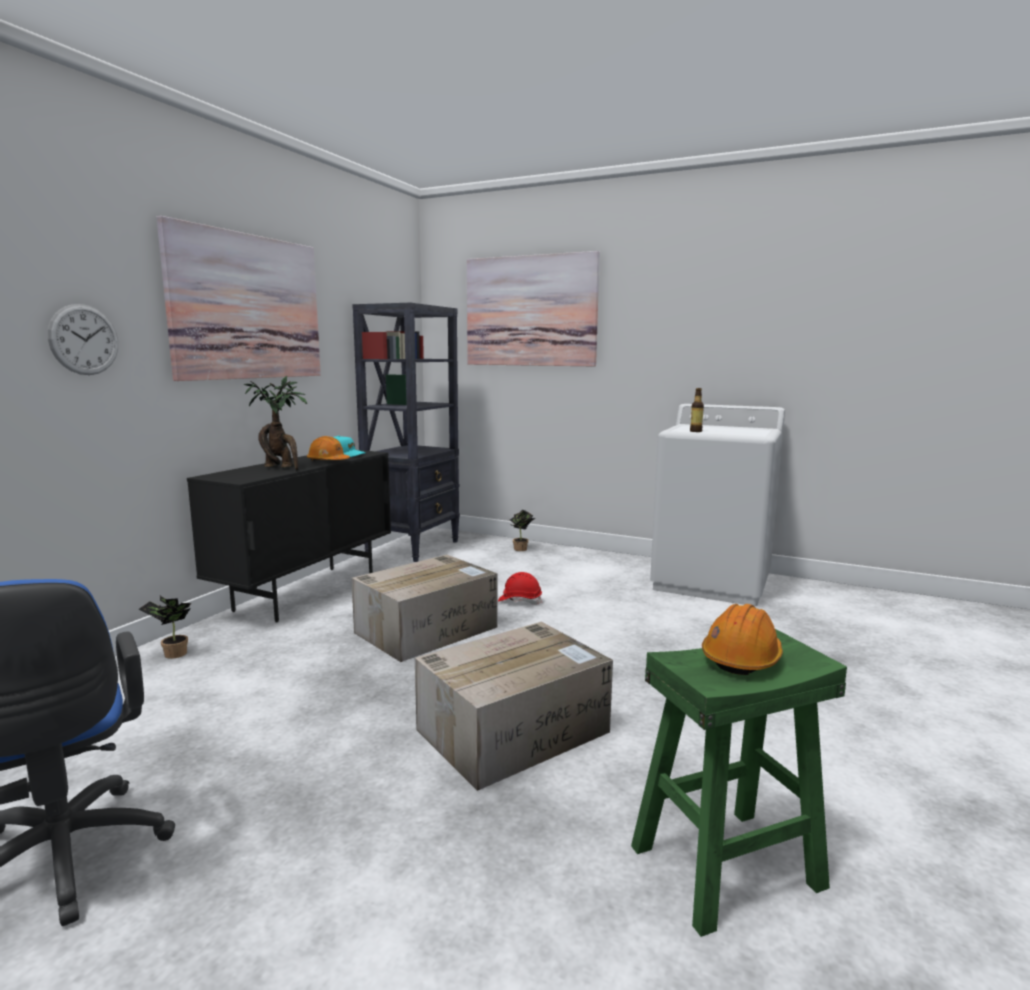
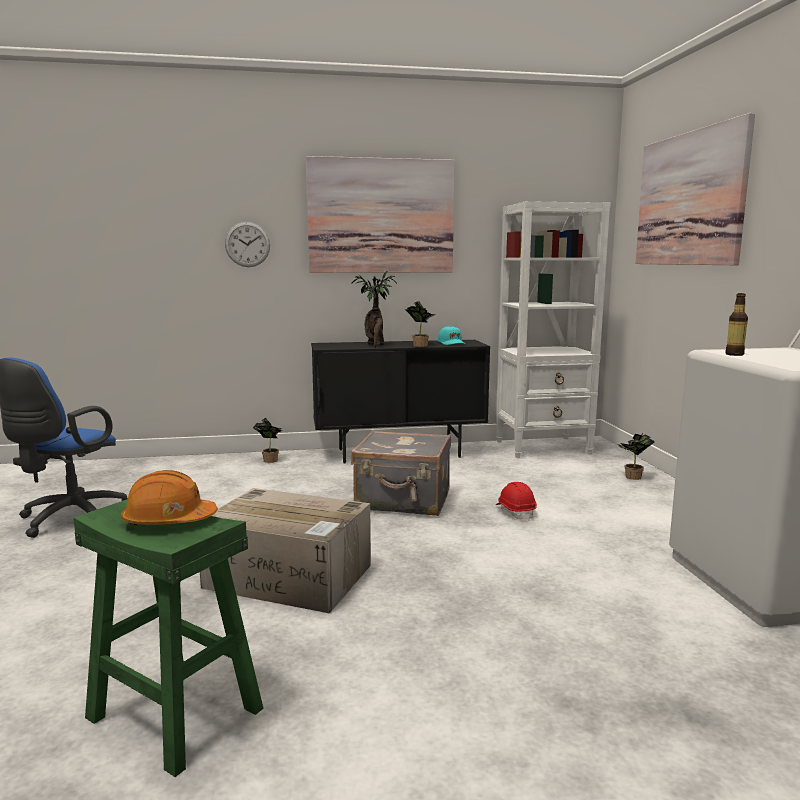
camera: 55 degrees right, 0 degrees up
orange hard hat [307,436,350,461] -> potted plant [405,301,436,347]
cardboard box [351,555,497,662] -> grey suitcase [351,431,451,516]
black bookcase [352,303,460,562] -> white bookcase [496,201,611,458]

